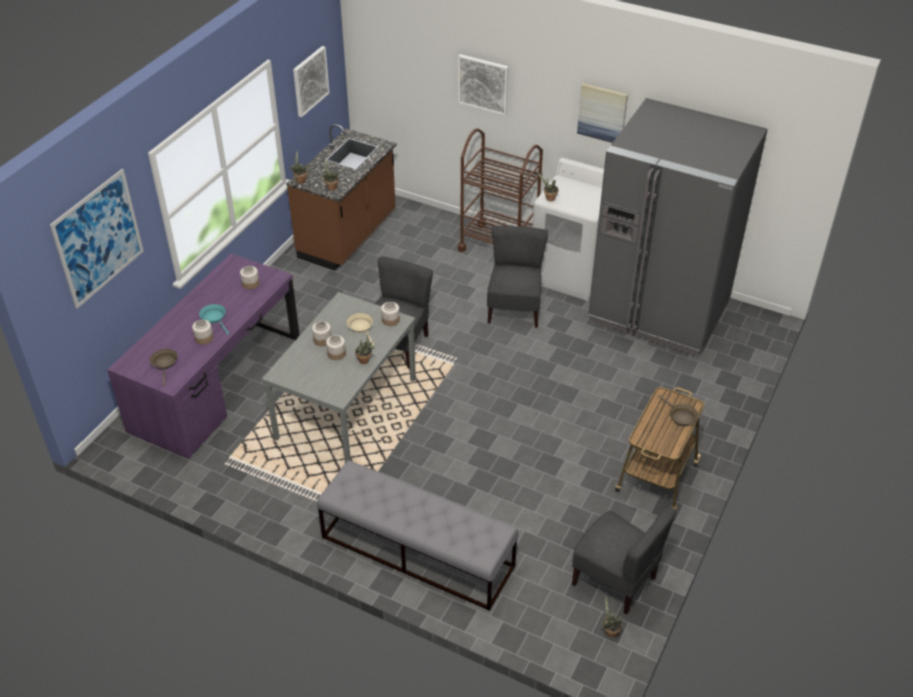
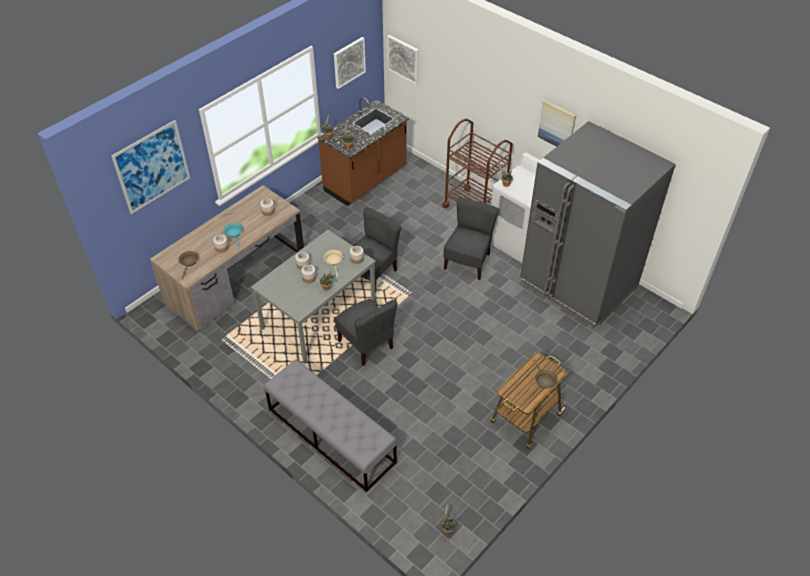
camera: 15 degrees right, 5 degrees up
purple desk [107,253,300,459] -> brown desk [150,185,304,331]
picture [458,54,509,116] -> picture moved to [387,35,418,84]
grey chair [572,506,676,615] -> grey chair moved to [335,299,397,366]

